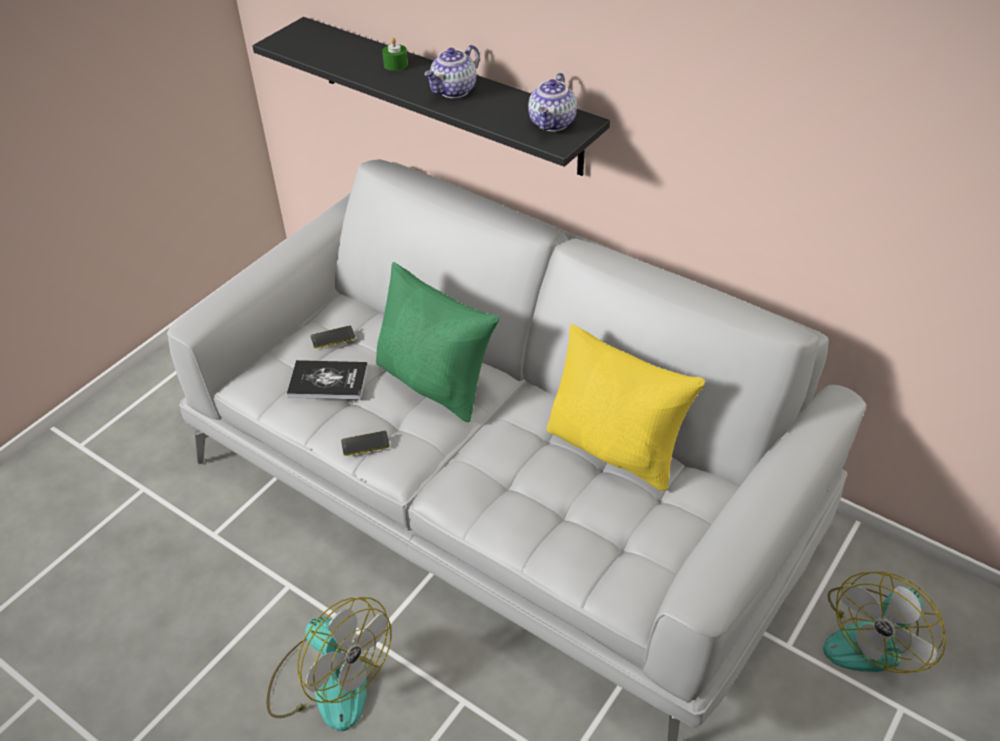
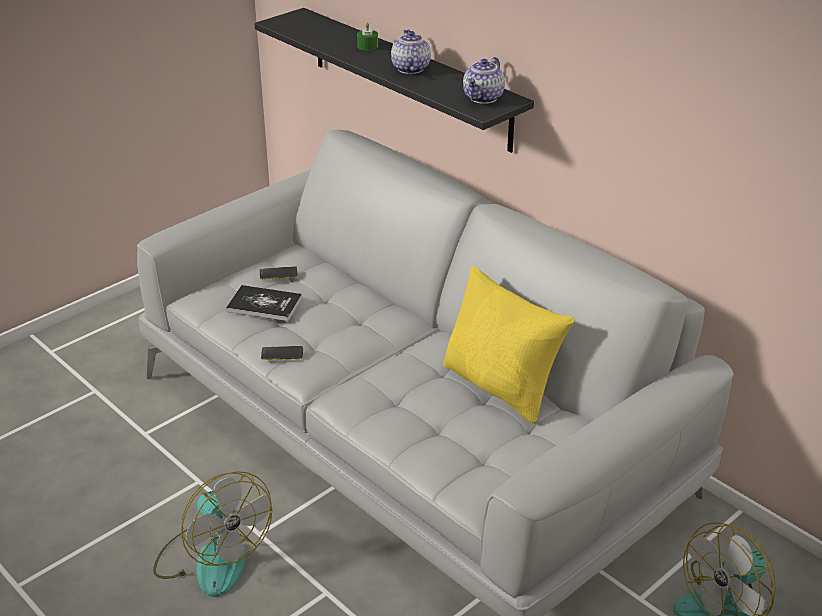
camera: 10 degrees right, 10 degrees down
green pillow [376,262,499,422] -> none
teapot [424,45,480,98] -> teapot turned 120 degrees clockwise [391,29,431,74]

